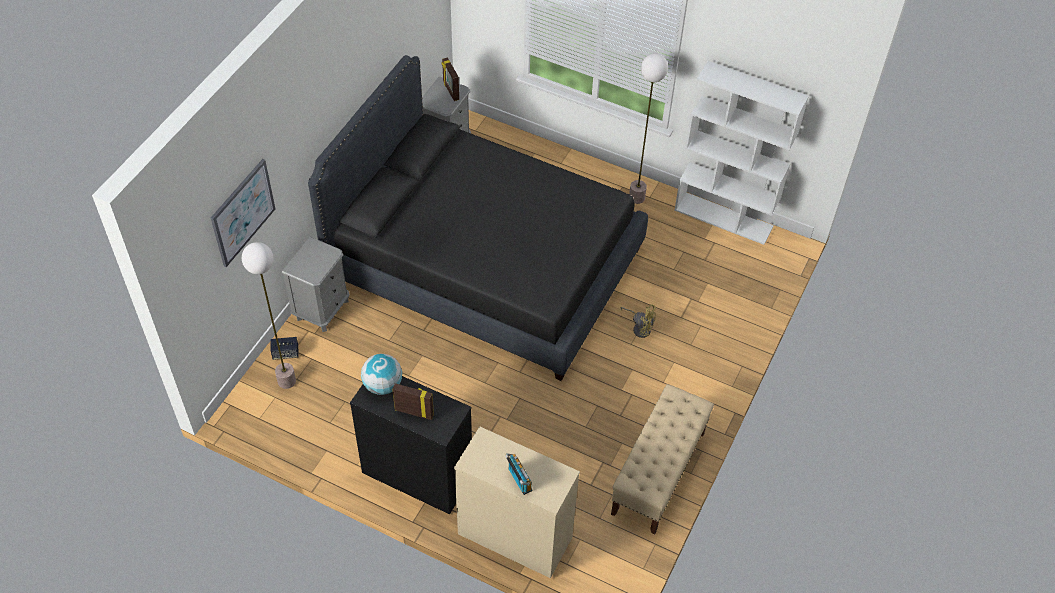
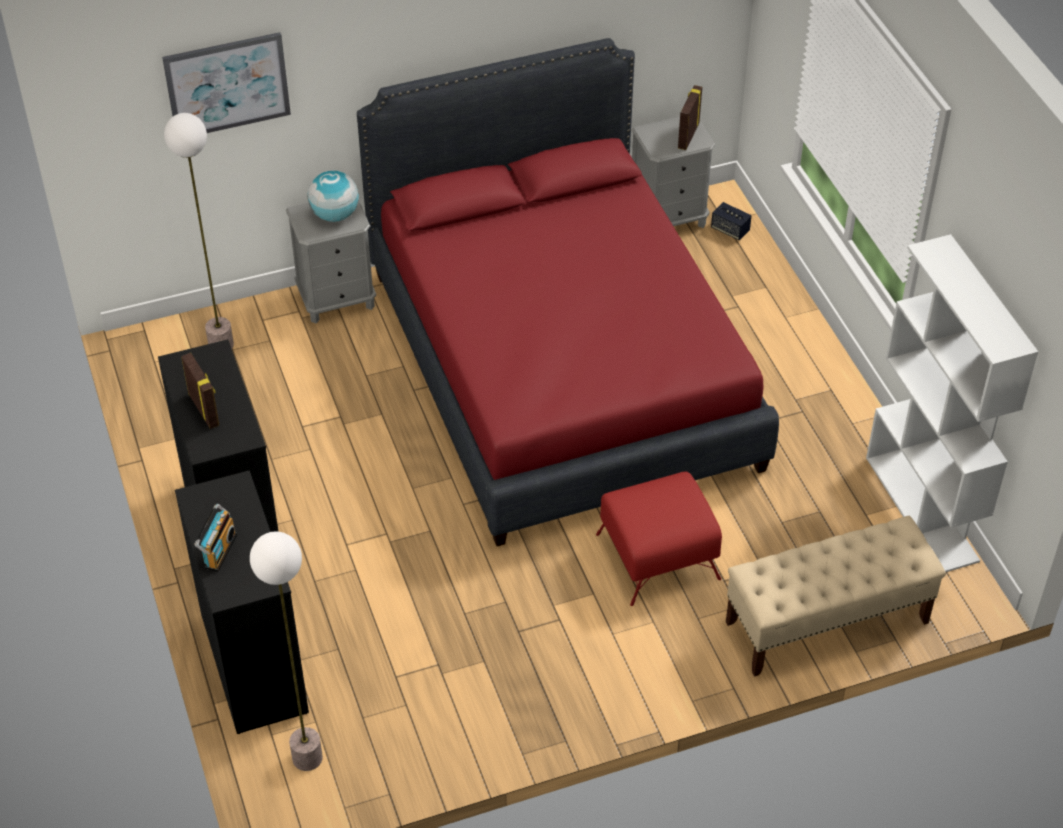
camera: 45 degrees right, 5 degrees down
speaker [271,337,299,360] -> speaker moved to [711,202,752,240]
black bed [308,55,648,381] -> red bed [357,38,779,546]
globe [361,354,402,395] -> globe moved to [308,170,359,222]
beige dresser [454,426,580,578] -> black dresser [175,471,309,734]
beige bench [611,384,714,535] -> beige bench moved to [726,516,946,677]
yellow fan [620,304,656,338] -> red ottoman [596,471,722,606]
floor lamp [629,53,668,204] -> floor lamp moved to [250,532,323,771]

